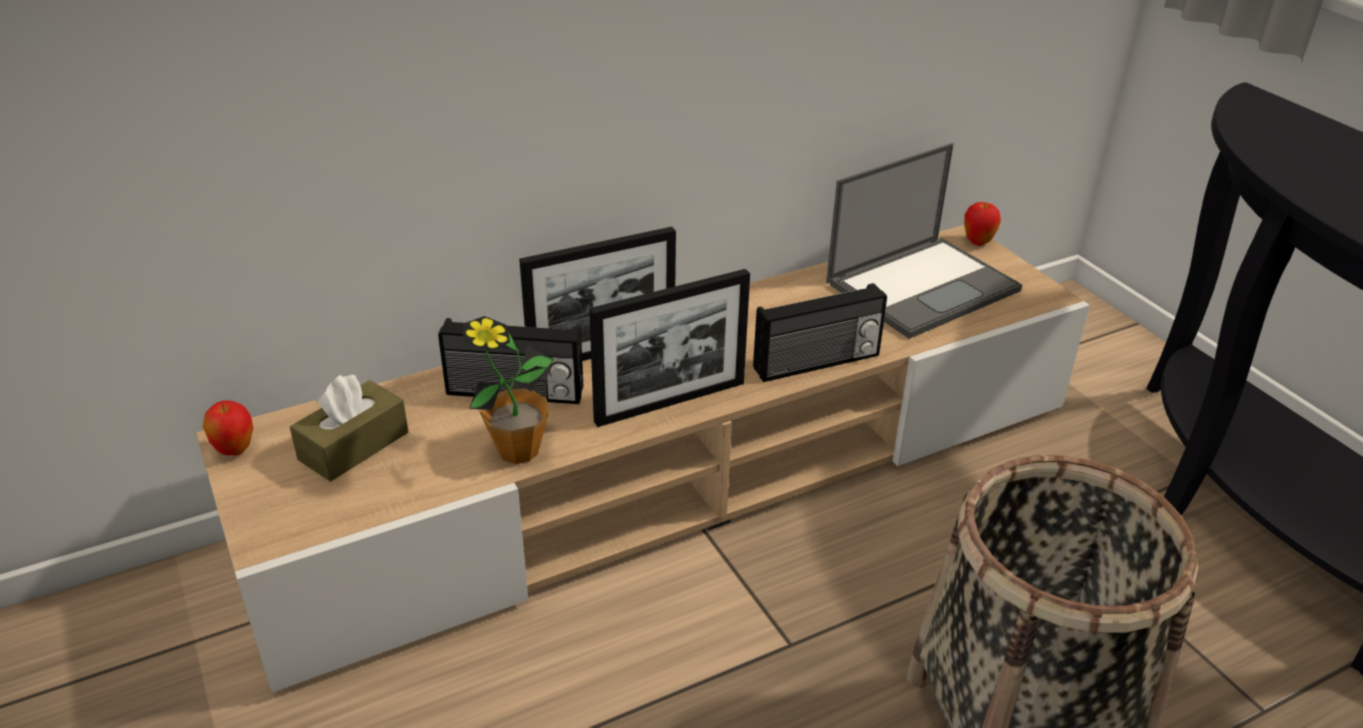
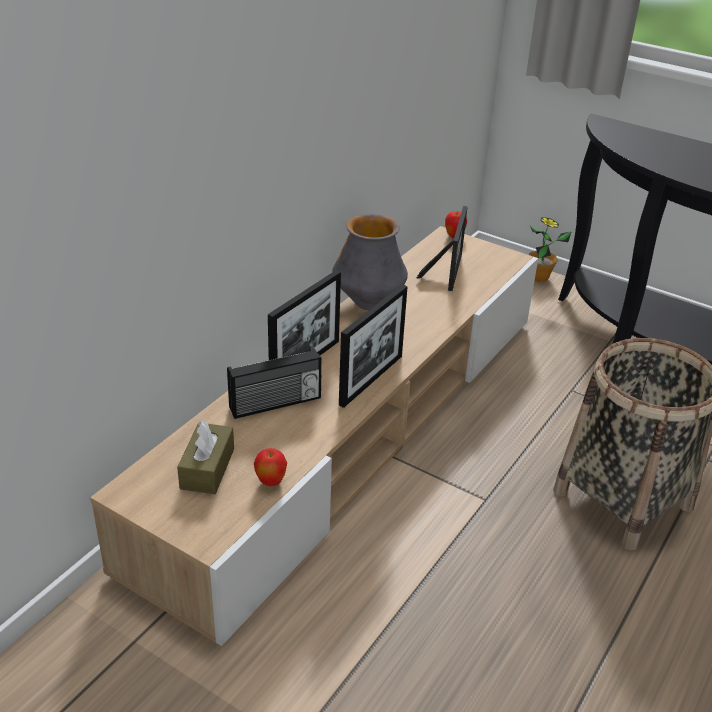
camera: 30 degrees left, 0 degrees up
apple [203,400,253,456] -> apple moved to [254,448,287,486]
potted plant [463,316,553,464] -> potted plant moved to [529,217,572,282]
radio [753,283,887,382] -> none
laptop [826,143,1022,339] -> picture frame [417,206,468,291]
none -> vase [332,214,408,310]

